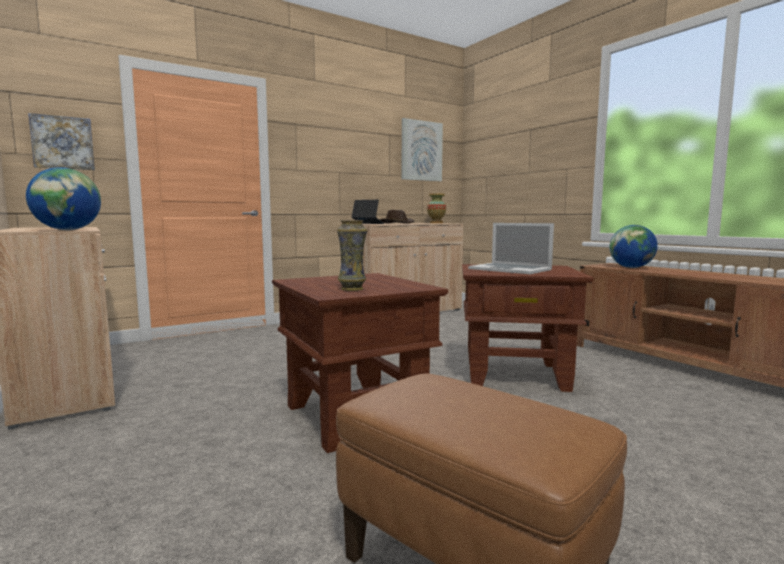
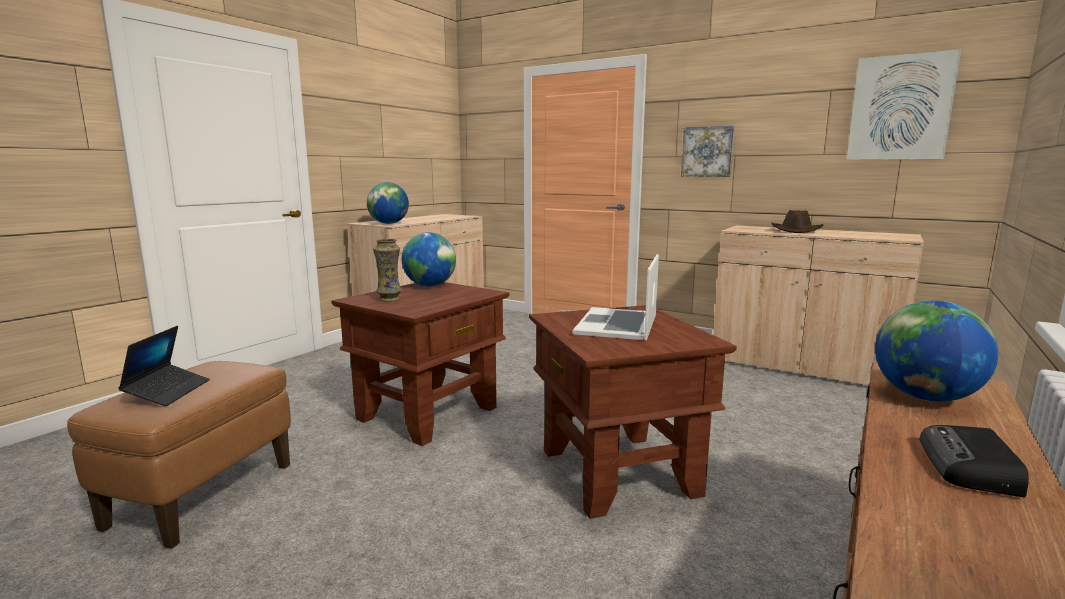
camera: 65 degrees right, 5 degrees up
picture [28,113,95,170] -> picture moved to [681,126,734,177]
laptop [351,200,384,224] -> laptop moved to [118,326,210,406]
vase [427,194,446,223] -> none
none -> globe [402,232,456,287]
none -> radio [919,425,1029,497]

